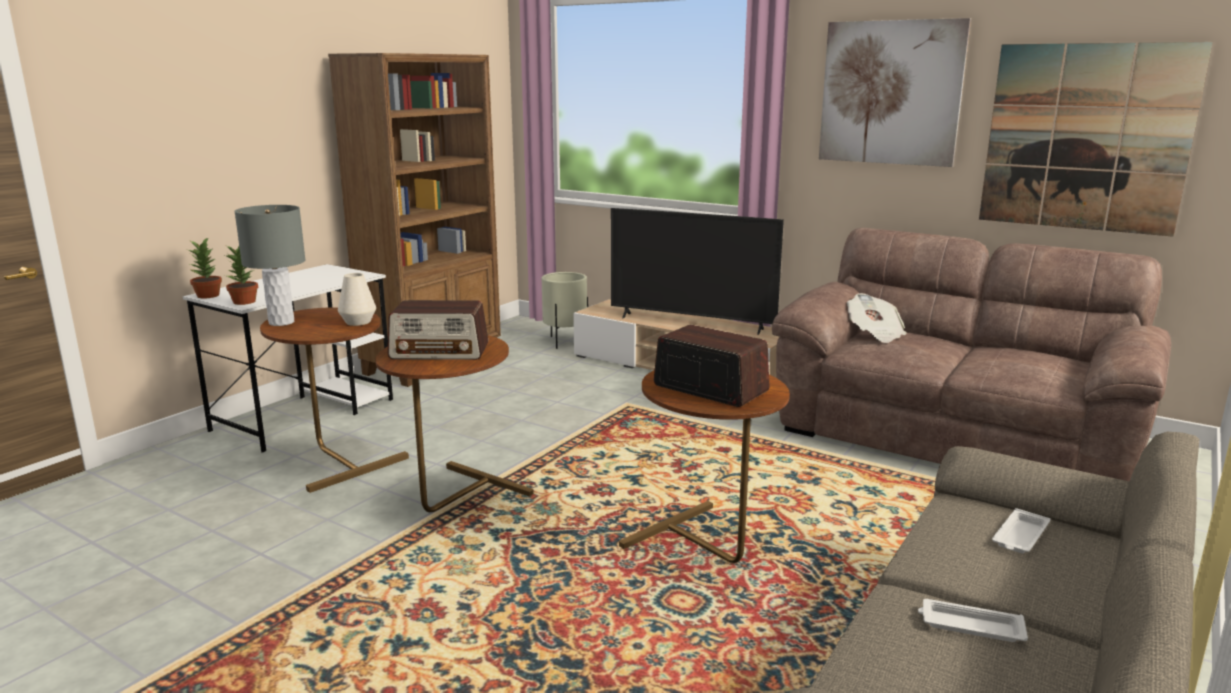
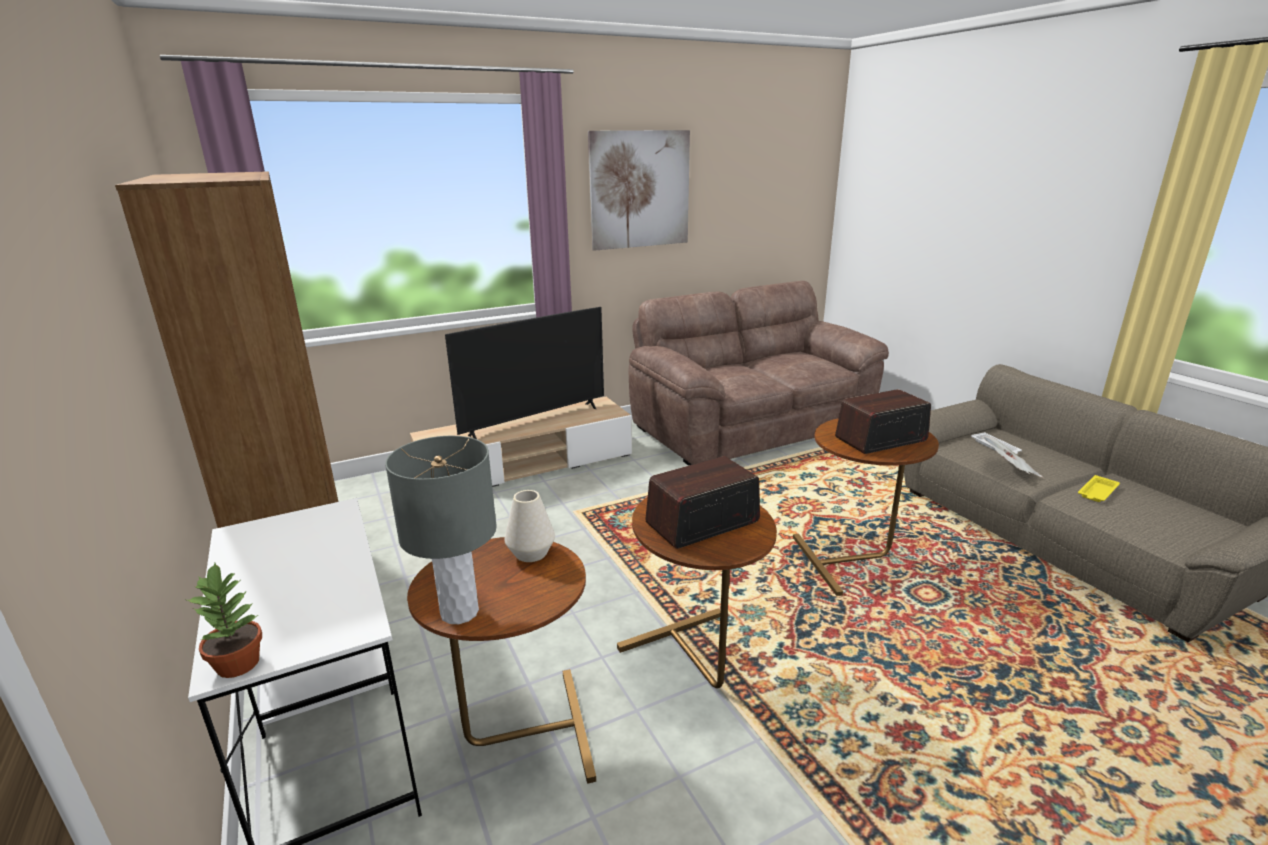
camera: 60 degrees left, 5 degrees up
potted plant [225,246,258,305] -> none
radio [388,300,488,360] -> radio turned 150 degrees counterclockwise [645,456,760,549]
beige planter [542,272,588,349] -> none
newspaper [847,293,907,343] -> newspaper moved to [982,436,1043,477]
white tray [918,599,1028,642] -> yellow tray [1078,475,1120,502]
picture [979,42,1213,237] -> none

